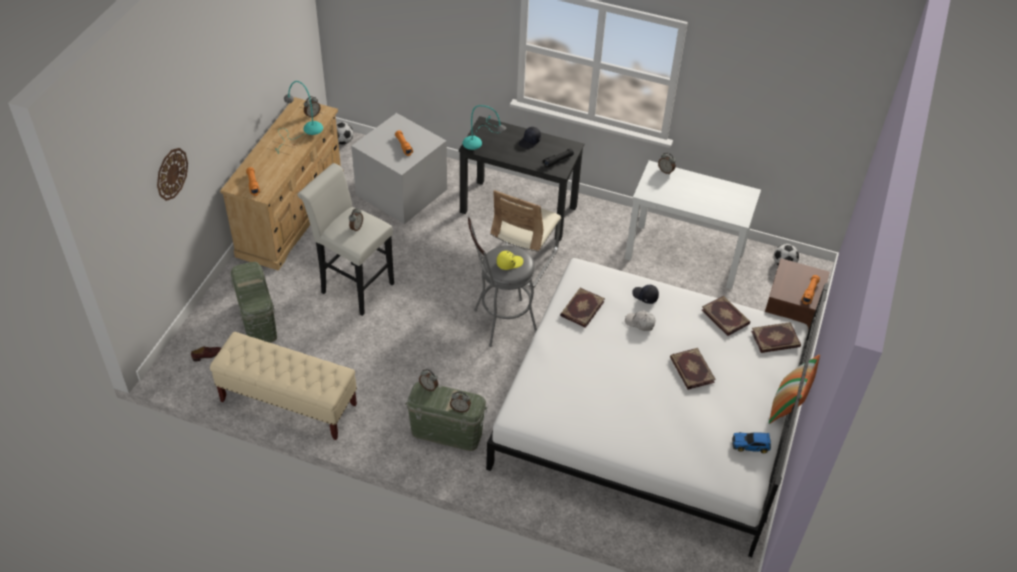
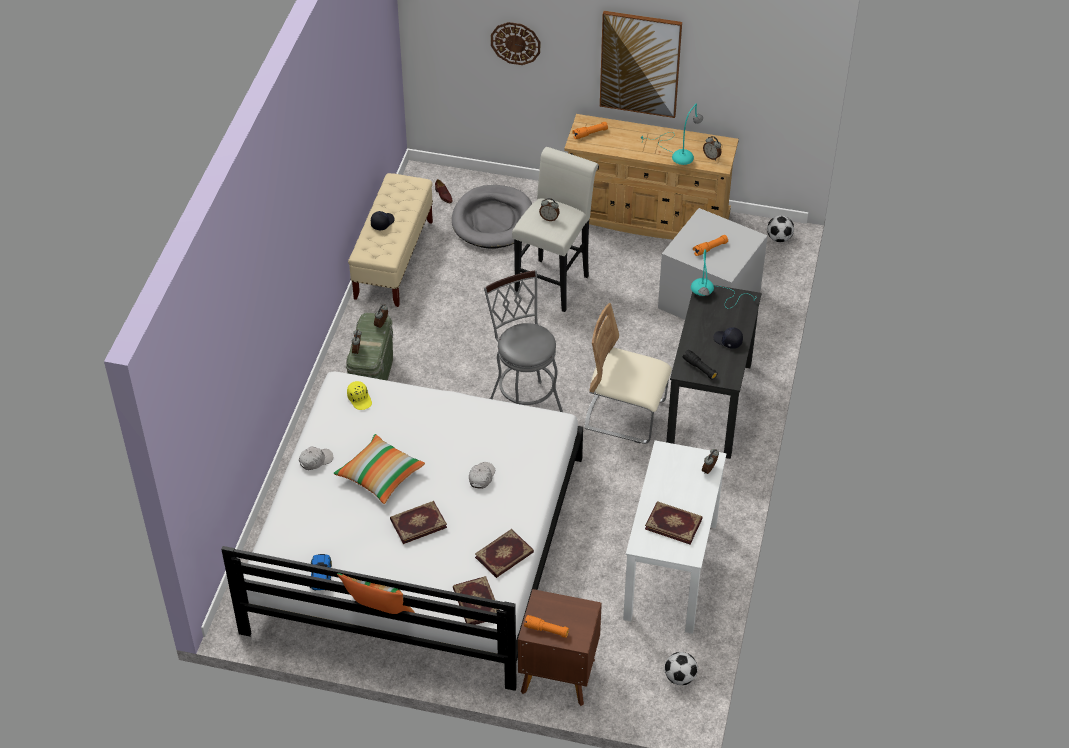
camera: 85 degrees right, 0 degrees up
green storage box [231,262,277,343] -> grey dog bed [452,185,532,249]
yellow cap [497,251,523,270] -> yellow cap moved to [347,381,372,410]
book [560,288,605,328] -> book moved to [645,501,703,545]
black cap [632,285,659,304] -> black cap moved to [371,211,395,231]
none -> white cap [299,446,333,470]
none -> pillow [333,434,425,504]
none -> picture [600,11,682,118]

